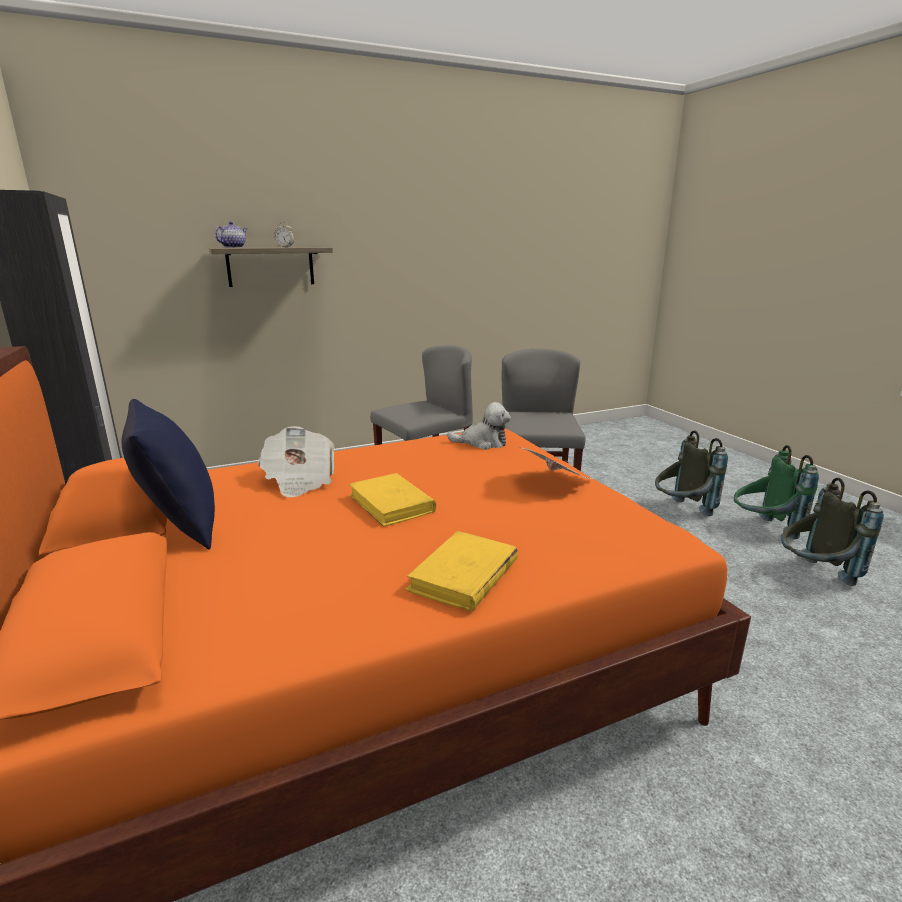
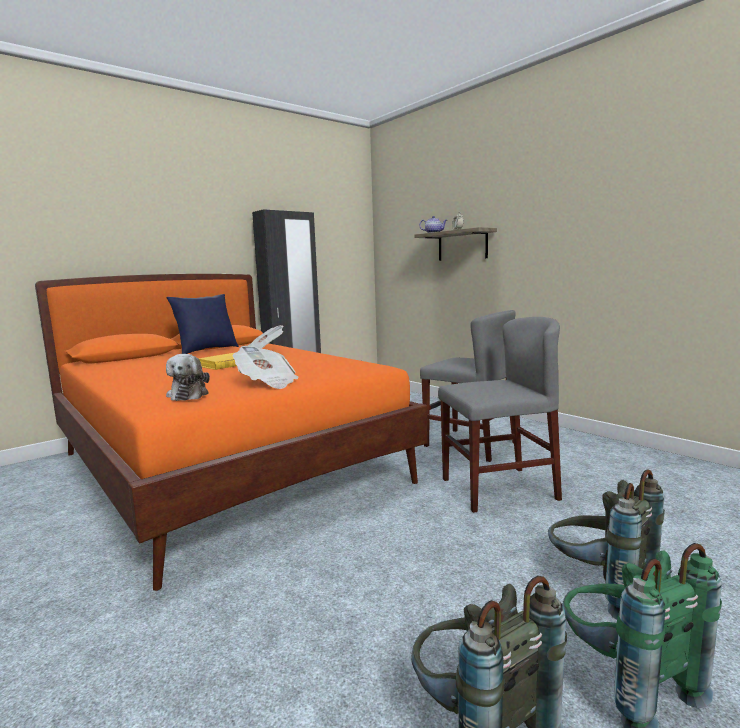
camera: 75 degrees right, 10 degrees down
yellow book [405,531,518,611] -> none
plush toy [447,402,511,450] -> plush toy moved to [166,354,210,401]

